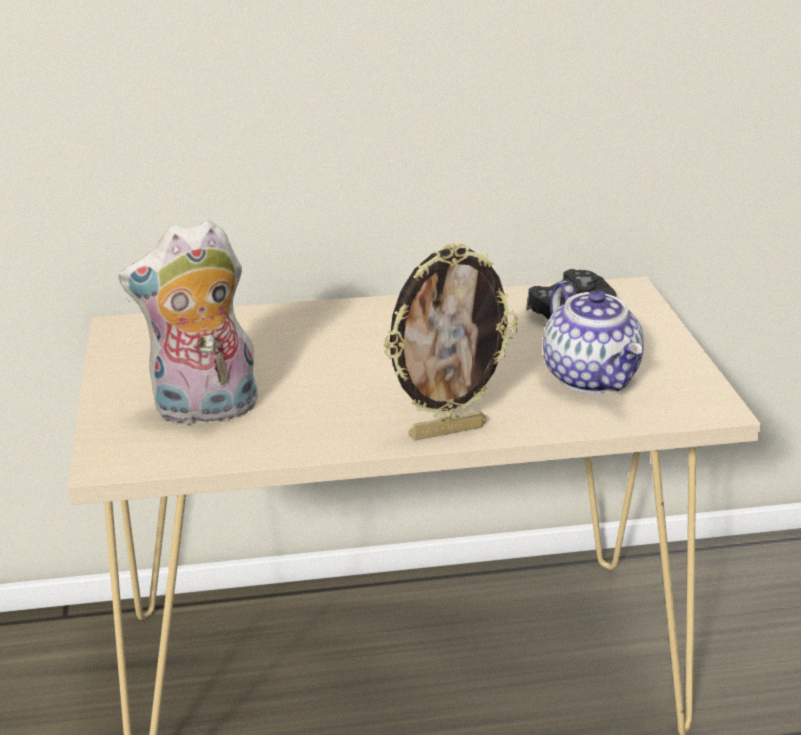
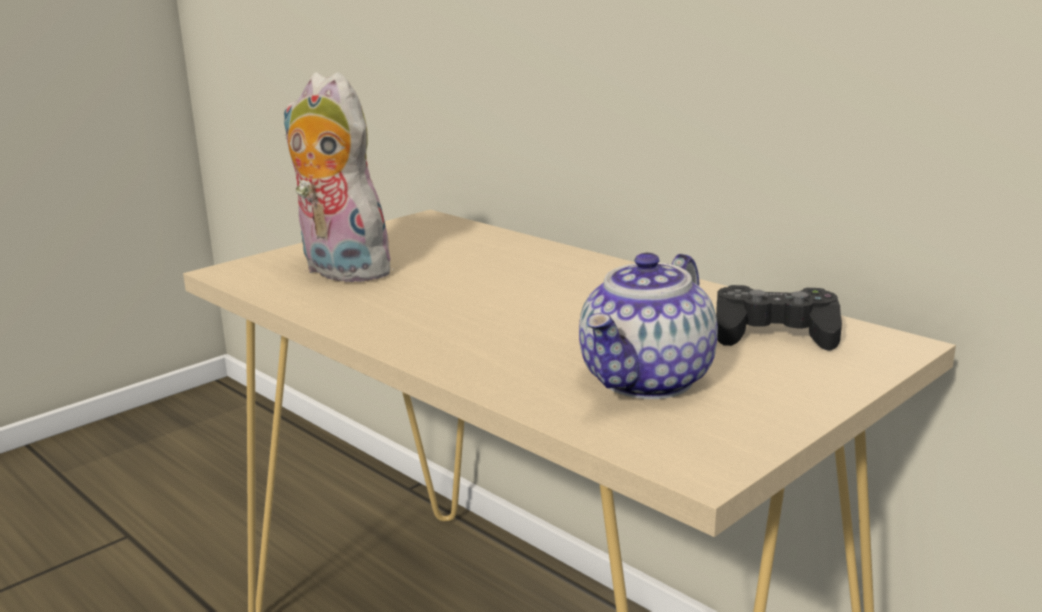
camera: 55 degrees right, 10 degrees down
picture frame [383,243,517,440] -> none

